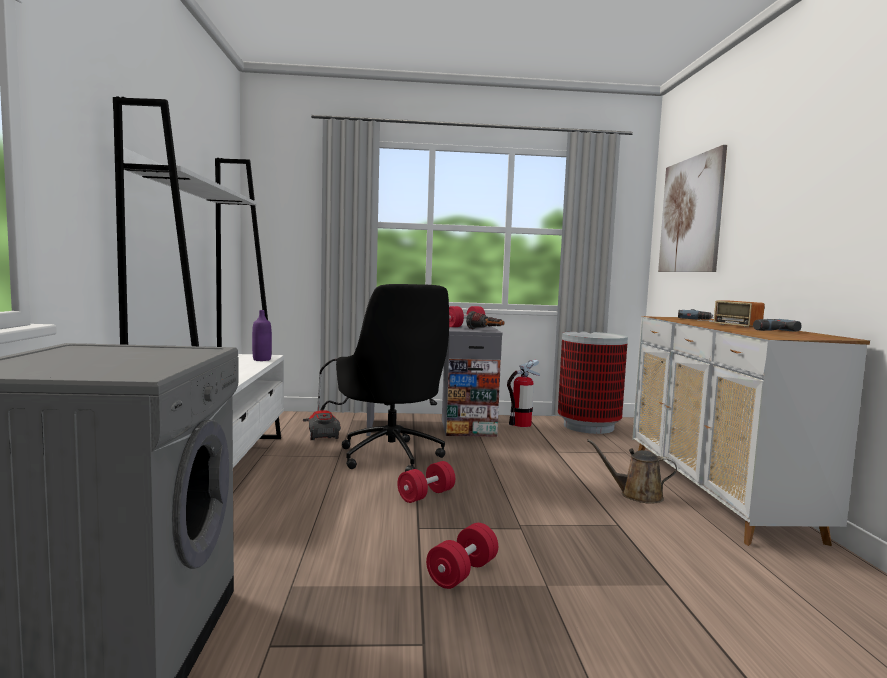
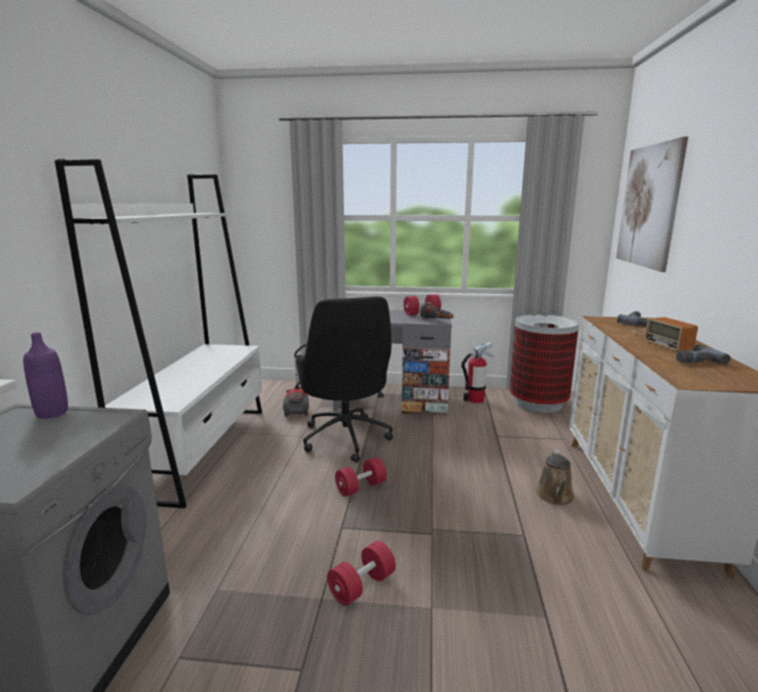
camera: 10 degrees right, 10 degrees up
purple bottle [252,310,272,361] -> purple bottle moved to [23,332,68,418]
brown watering can [587,439,677,504] -> brown watering can turned 105 degrees counterclockwise [536,450,574,505]

